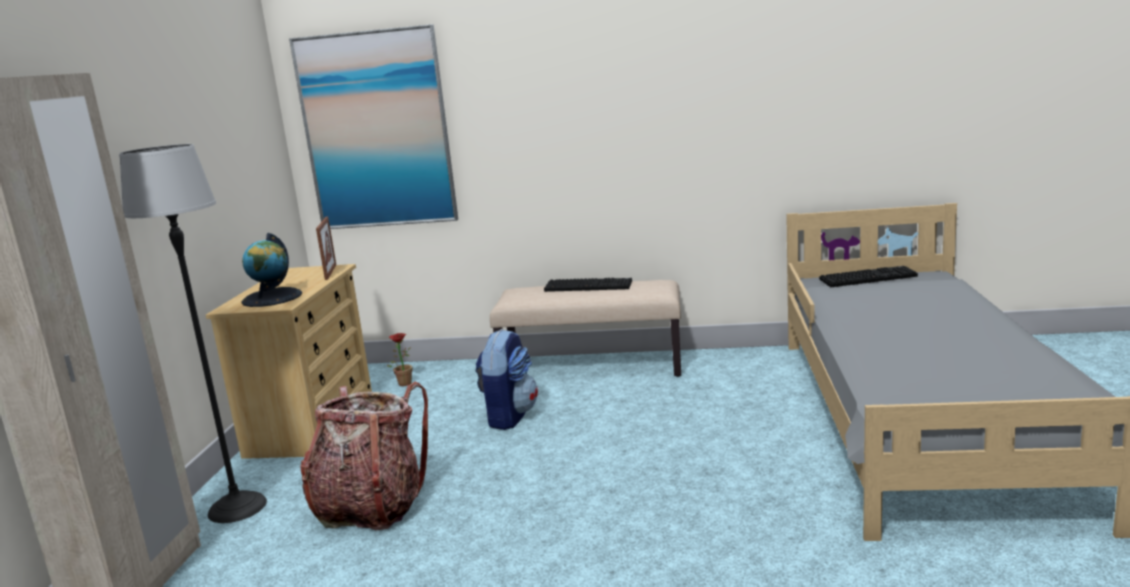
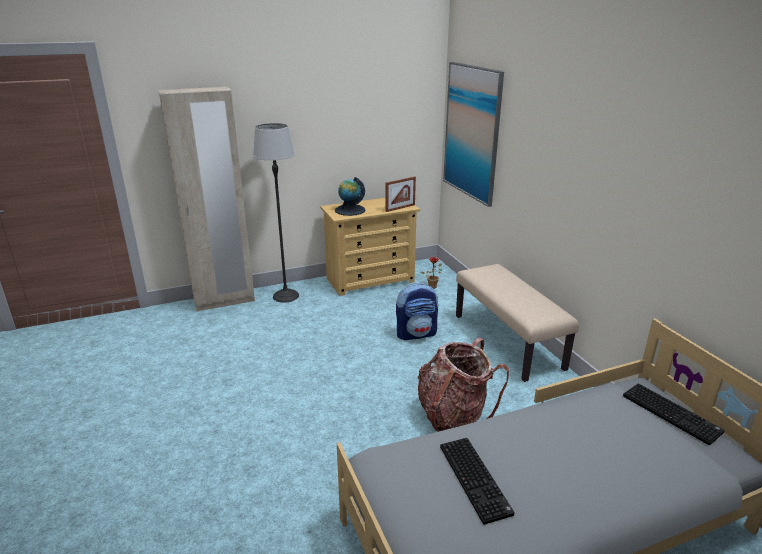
camera: 60 degrees right, 10 degrees up
backpack [300,381,428,530] -> backpack moved to [418,337,509,432]
keyboard [544,278,632,292] -> keyboard moved to [440,438,514,525]

